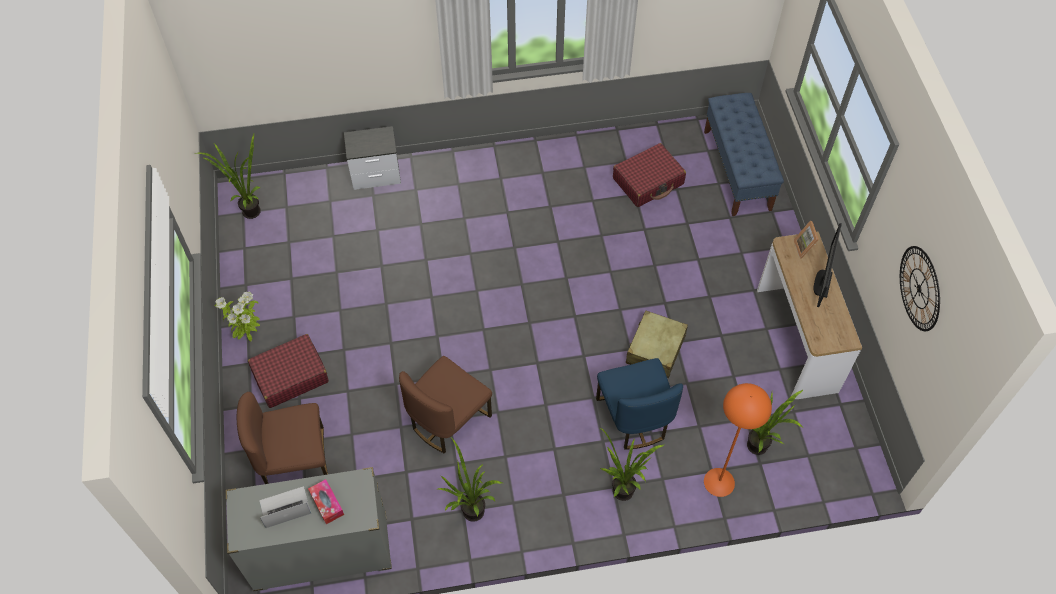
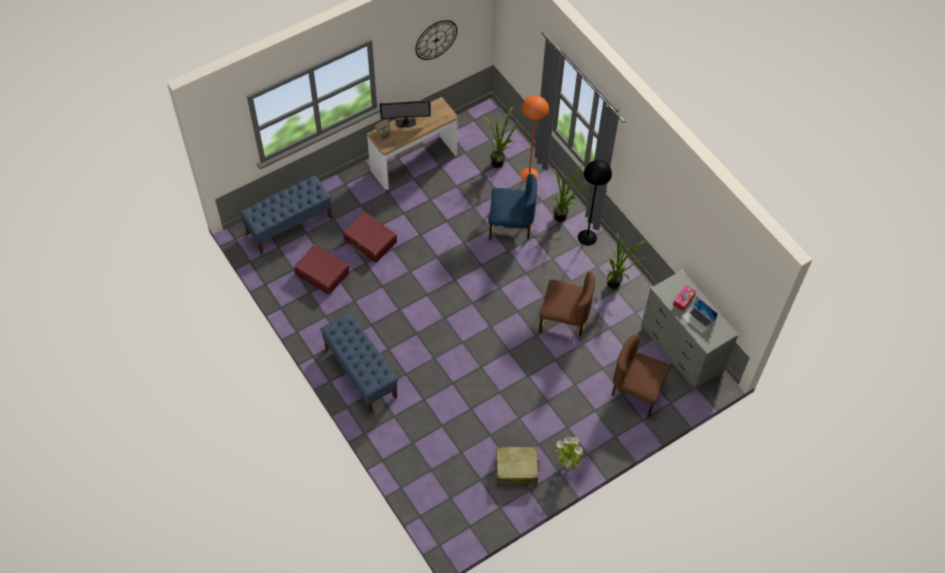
camera: 115 degrees left, 0 degrees up
potted plant [196,134,261,219] -> none
brown chair [237,392,328,484] -> brown chair turned 150 degrees clockwise [612,335,671,417]
red suitcase [248,334,329,408] -> red suitcase moved to [343,212,397,263]
nightstand [344,126,401,190] -> none
blue chair [596,358,683,450] -> blue chair turned 45 degrees clockwise [488,173,537,241]
beige suitcase [626,310,688,378] -> beige suitcase moved to [496,446,541,485]
none -> blue bench [320,313,398,413]
none -> black floor lamp [578,160,612,246]

